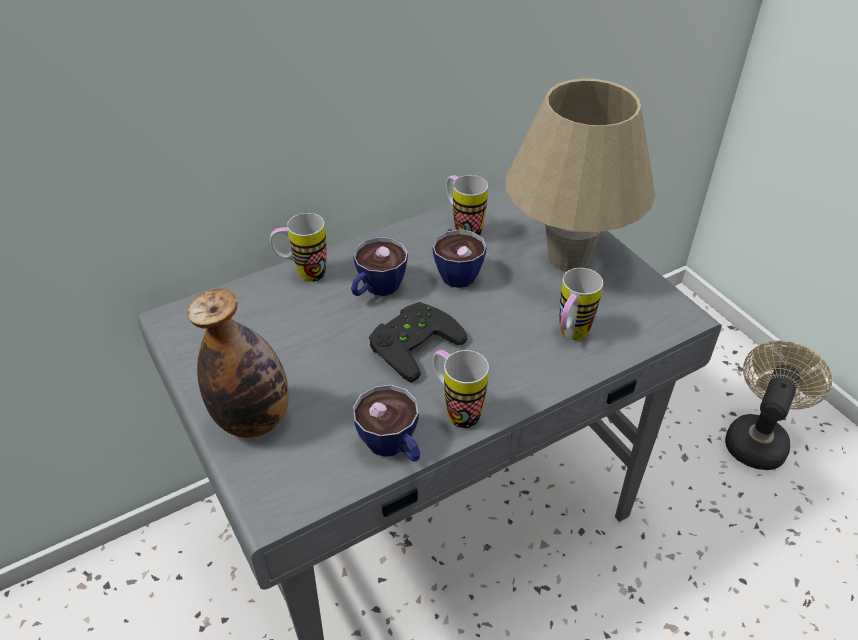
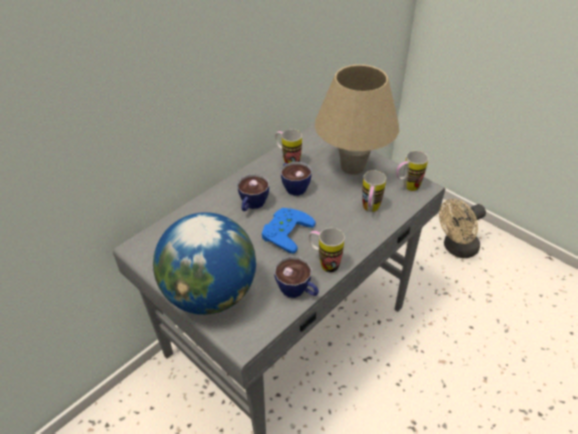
camera: 15 degrees left, 0 degrees up
bottle [188,288,289,438] -> globe [153,212,256,315]
mug [270,213,327,282] -> mug moved to [396,151,428,191]
black game controller [369,302,467,382] -> blue game controller [262,208,316,254]
beige fan [725,341,832,470] -> beige fan turned 135 degrees counterclockwise [439,199,486,258]

